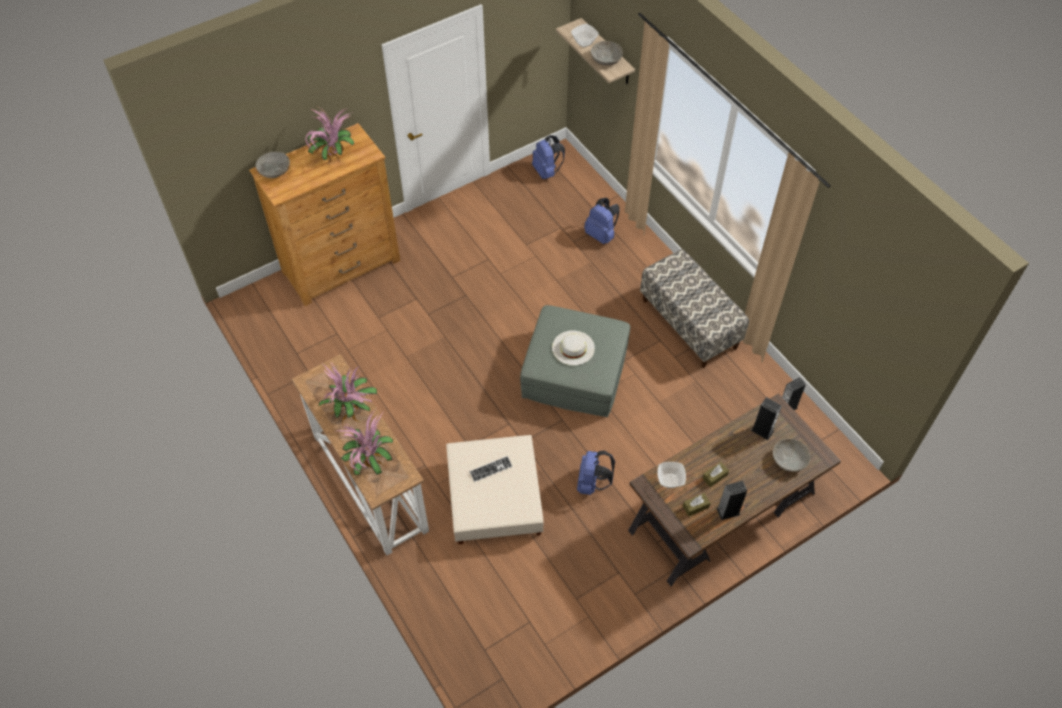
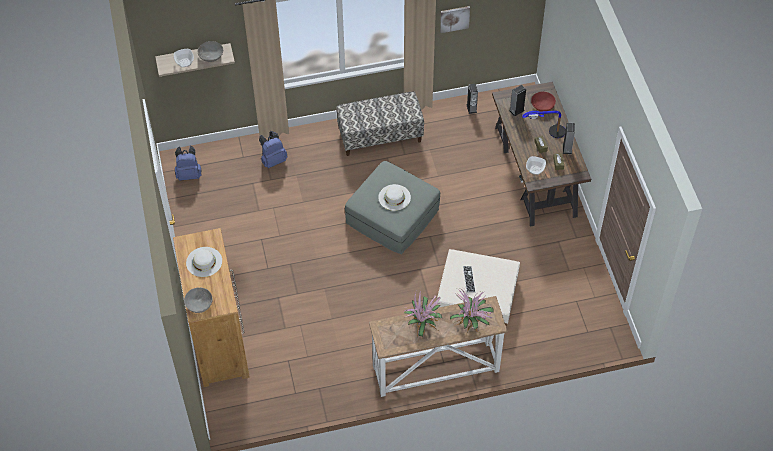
camera: 70 degrees left, 0 degrees up
potted plant [305,108,355,164] -> white hat [186,247,222,277]
blue backpack [577,451,615,495] -> none
grey bowl [773,439,810,472] -> red bowl [531,92,556,111]
none -> picture [440,6,470,33]
none -> table lamp [522,111,566,138]

